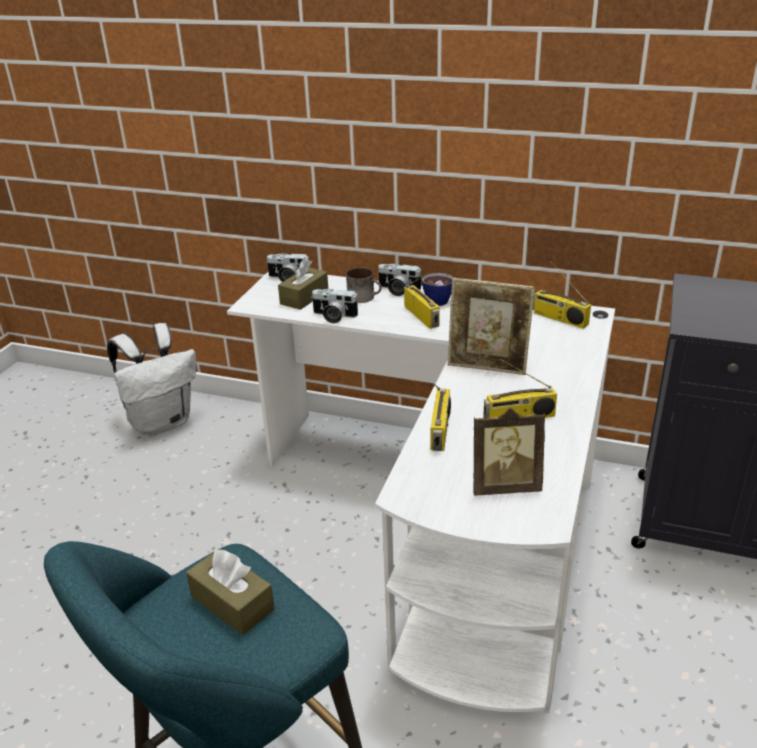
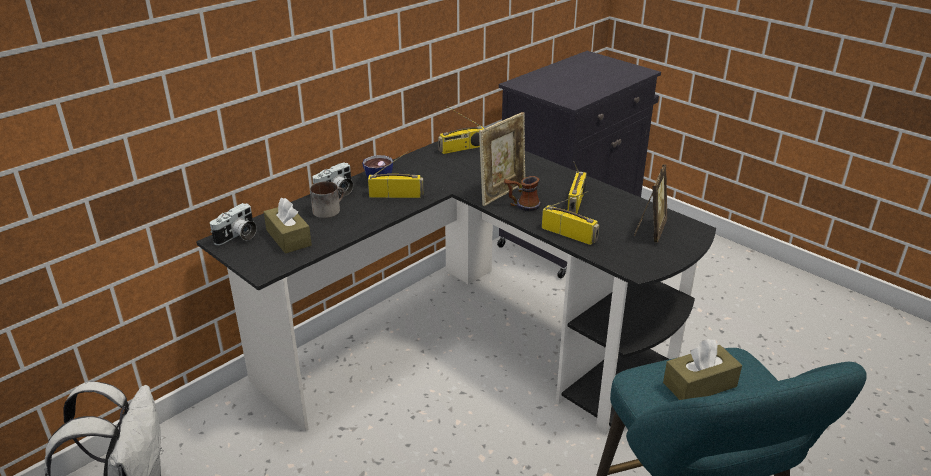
camera: 65 degrees left, 0 degrees up
white desk [227,272,615,713] -> black desk [196,141,716,434]
camera [311,289,359,323] -> none
none -> mug [504,176,541,211]

